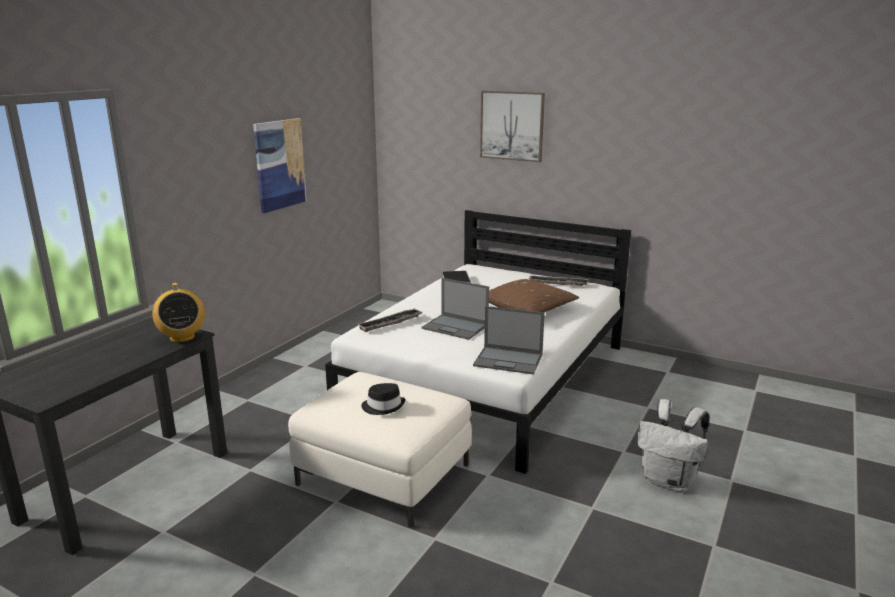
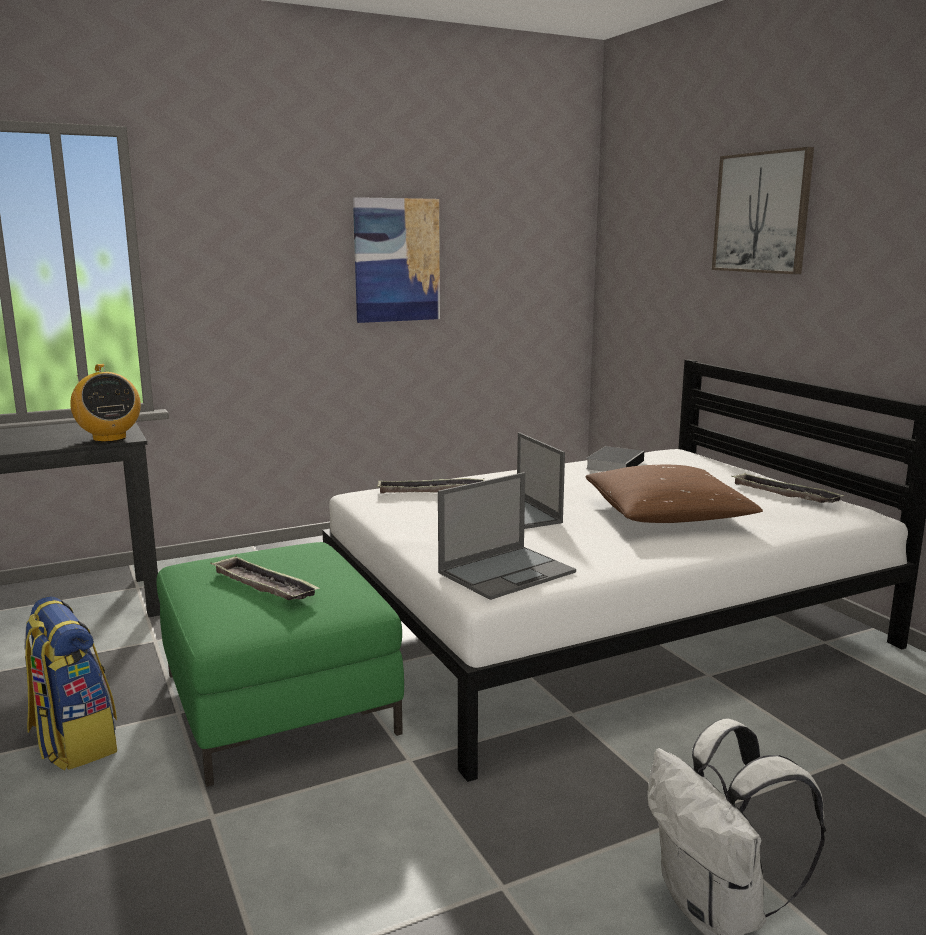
camera: 35 degrees right, 5 degrees down
radio [152,283,205,343] -> radio turned 45 degrees counterclockwise [70,364,141,442]
white ottoman [288,372,472,528] -> green ottoman [156,542,404,787]
black hat [361,383,405,415] -> tray [210,556,320,600]
laptop [473,306,545,375] -> laptop turned 90 degrees counterclockwise [438,472,576,600]
none -> backpack [25,596,117,771]

